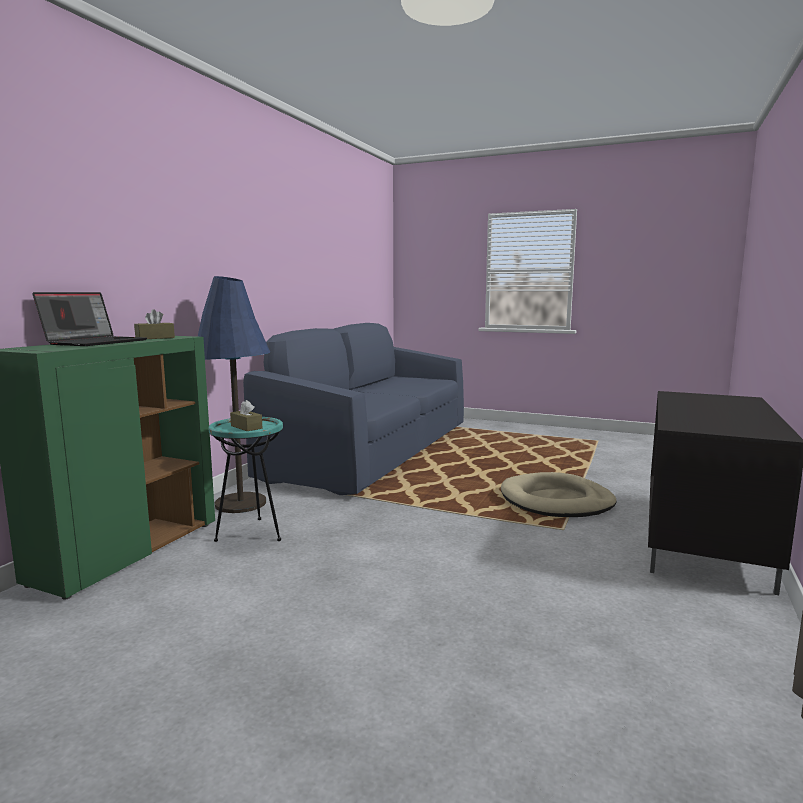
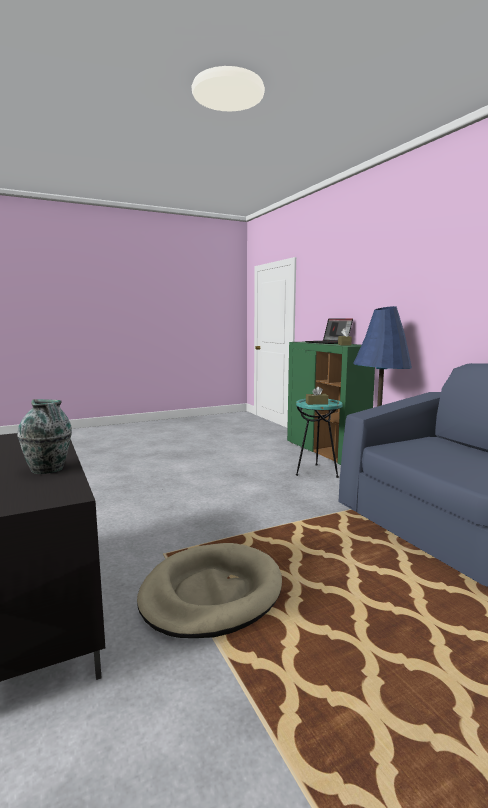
camera: 130 degrees right, 0 degrees up
none -> vase [17,399,72,474]

